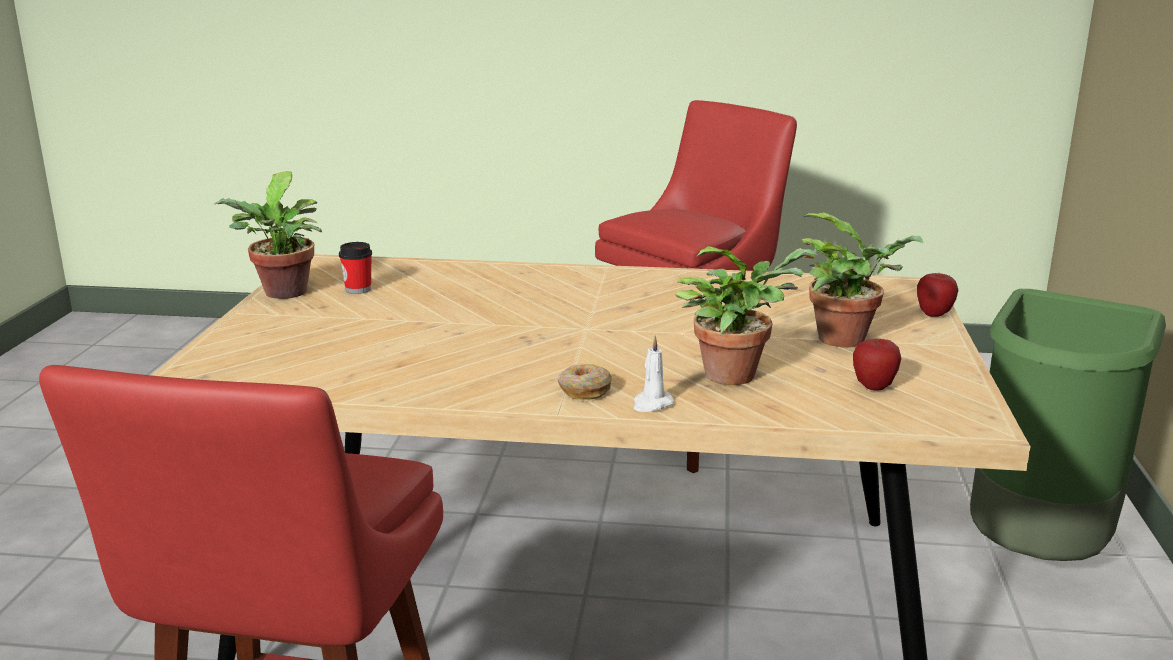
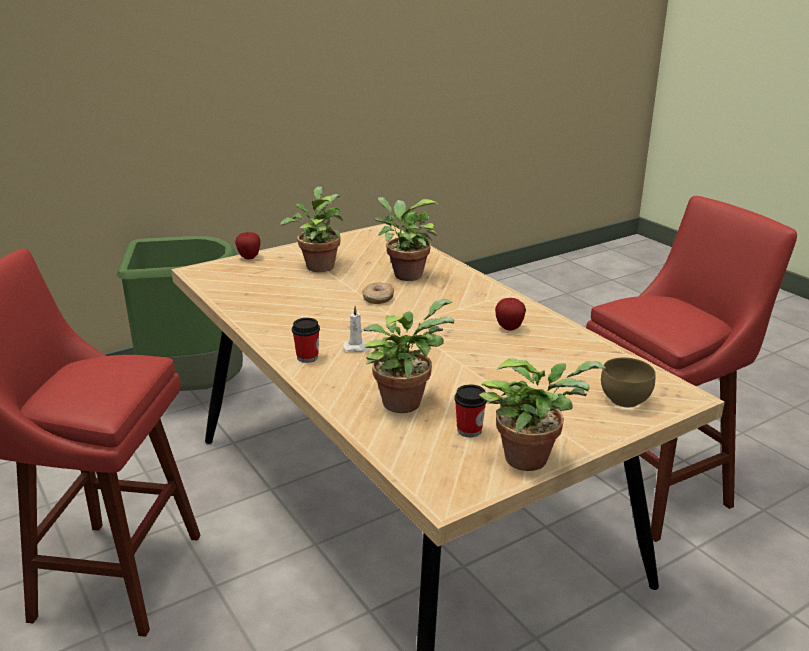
camera: 130 degrees left, 5 degrees up
donut [557,364,612,400] -> donut moved to [362,282,394,304]
white candle [633,336,674,412] -> white candle moved to [343,306,372,352]
apple [853,339,901,391] -> apple moved to [495,298,526,331]
none -> cup [292,318,320,363]
none -> potted plant [363,299,454,413]
none -> brown bowl [601,357,656,407]

